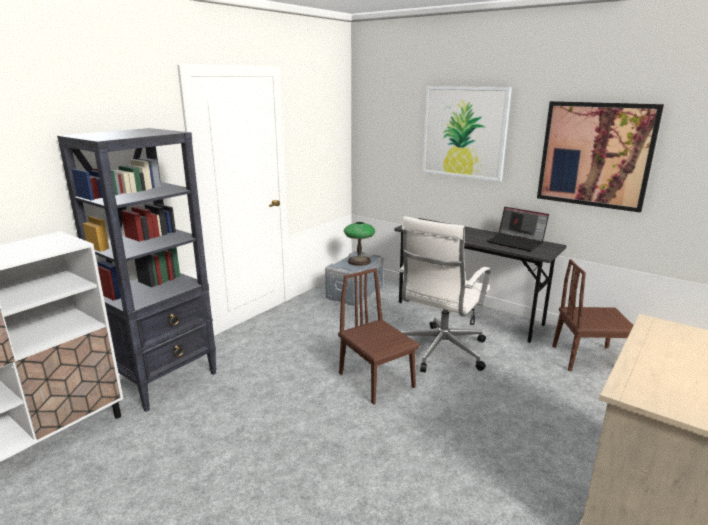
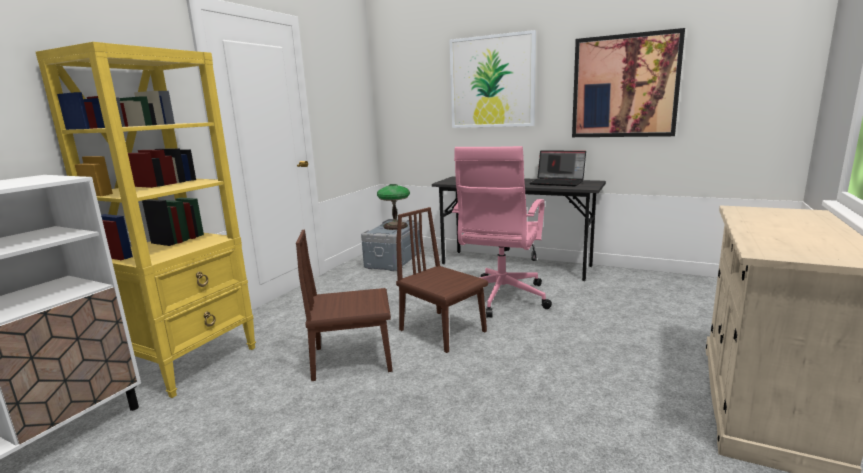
camera: 10 degrees left, 5 degrees down
black bookcase [57,128,217,412] -> yellow bookcase [36,42,256,398]
white office chair [399,216,490,372] -> pink office chair [452,146,552,318]
brown chair [552,259,633,371] -> brown chair moved to [296,230,393,381]

